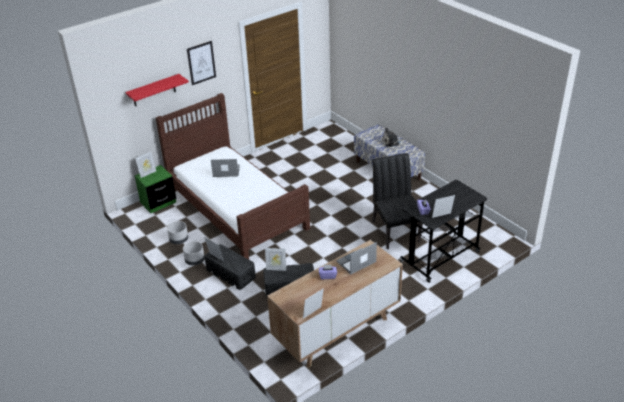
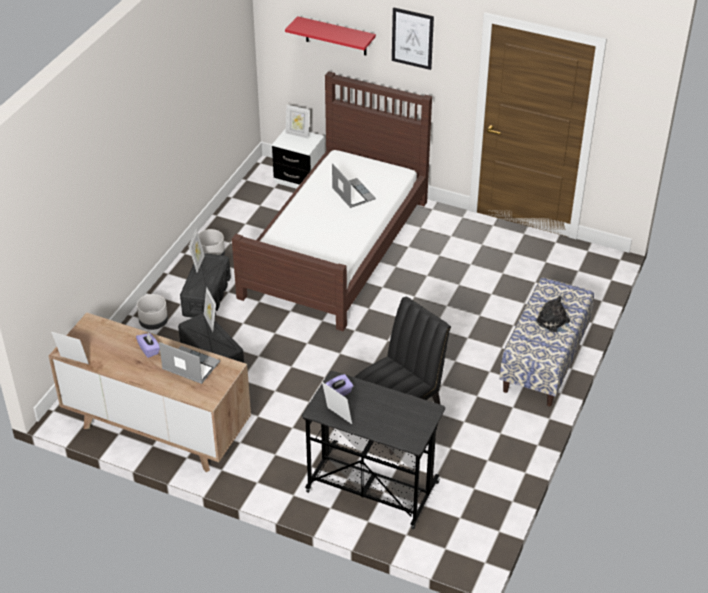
camera: 60 degrees right, 5 degrees up
green nightstand [135,165,176,213] -> white nightstand [272,128,325,189]
grey planter [167,221,188,244] -> grey planter moved to [137,294,168,330]

